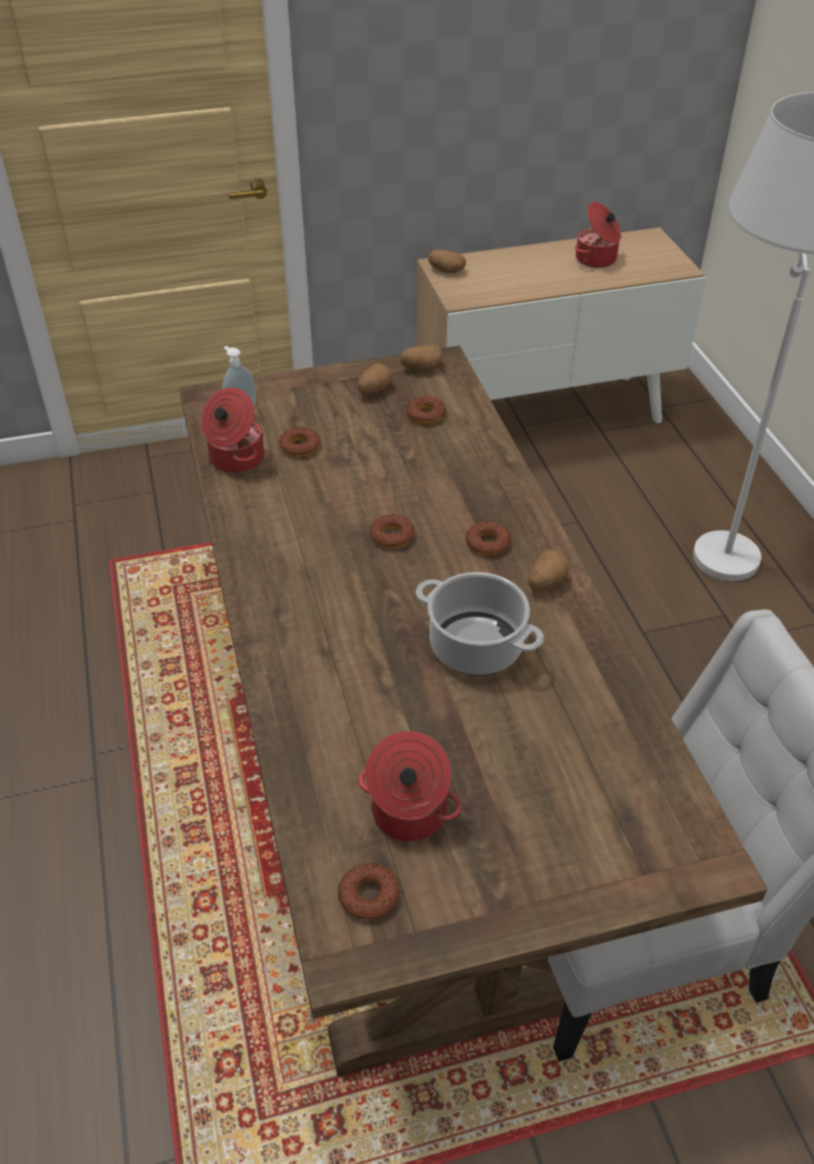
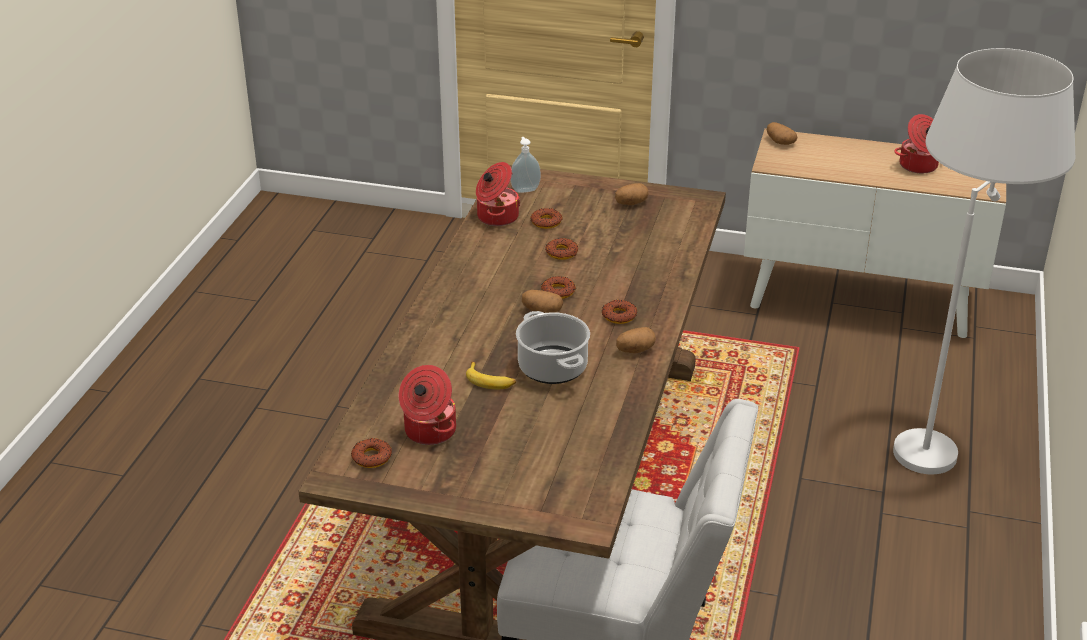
camera: 30 degrees right, 10 degrees down
potato [400,345,443,371] -> potato moved to [522,290,563,313]
donut [407,396,447,424] -> donut moved to [545,238,578,260]
none -> banana [466,362,516,389]

